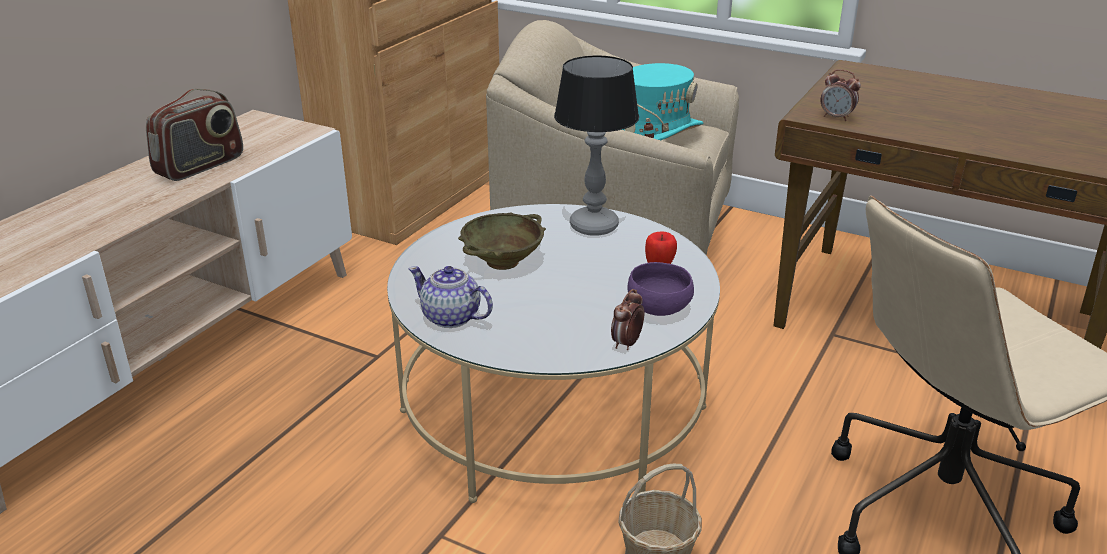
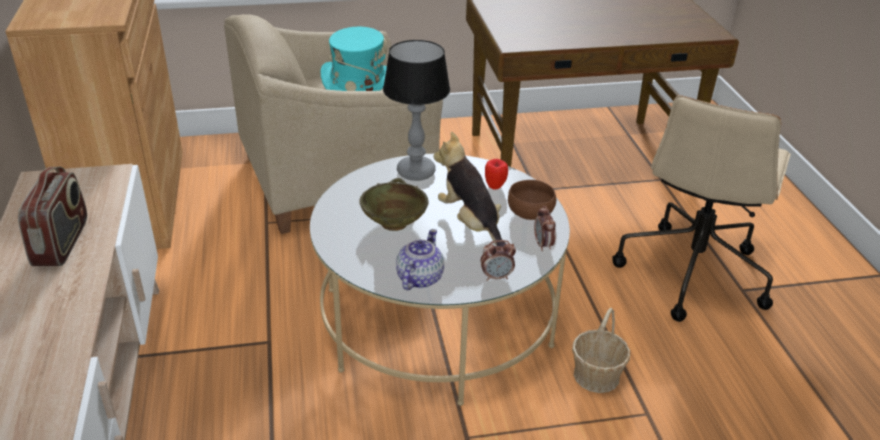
camera: 40 degrees left, 5 degrees up
teapot [408,266,493,328] -> teapot turned 120 degrees clockwise [396,229,444,291]
purple bowl [627,262,694,316] -> brown bowl [508,180,556,220]
alarm clock [820,69,861,121] -> alarm clock moved to [481,240,516,281]
none -> plush toy [433,132,506,246]

